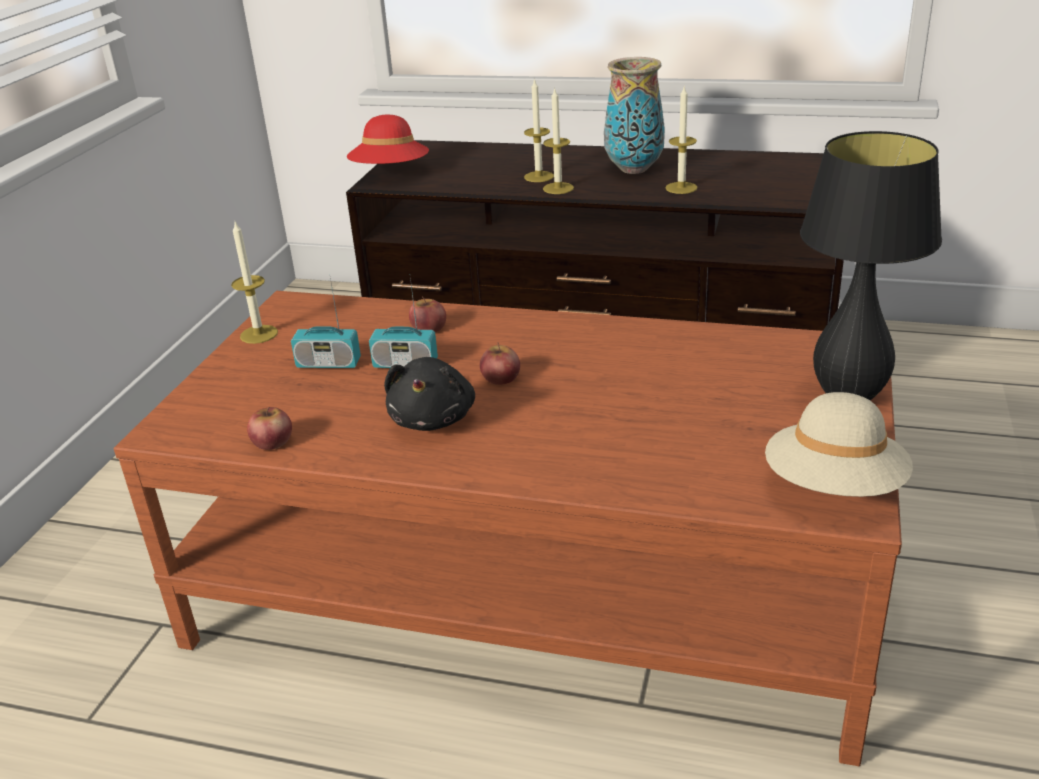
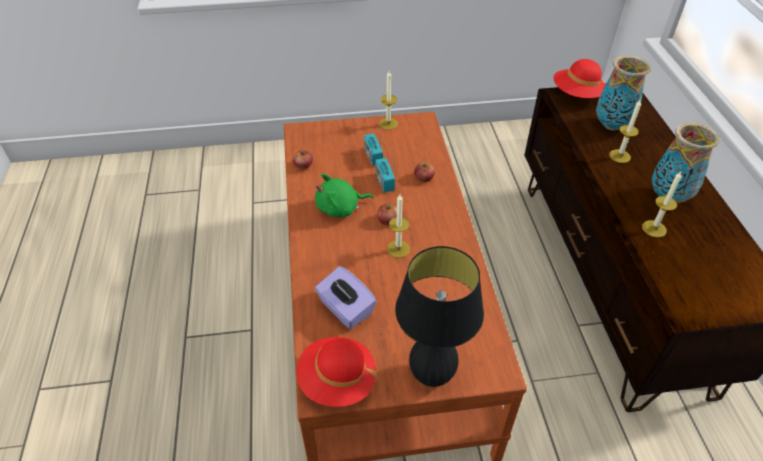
camera: 65 degrees right, 15 degrees up
black plush toy [384,357,475,431] -> green plush toy [315,174,374,217]
candle [543,88,574,194] -> candle moved to [387,194,410,258]
beige hat [765,392,913,497] -> red hat [297,337,377,407]
none -> purple tissue box [315,266,377,329]
none -> vase [596,55,651,130]

